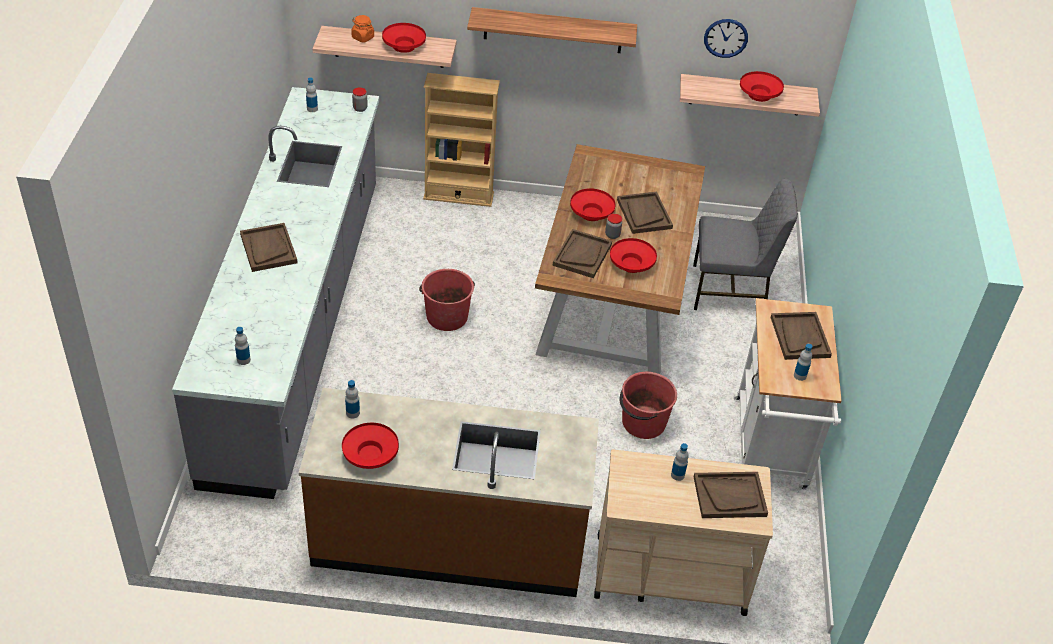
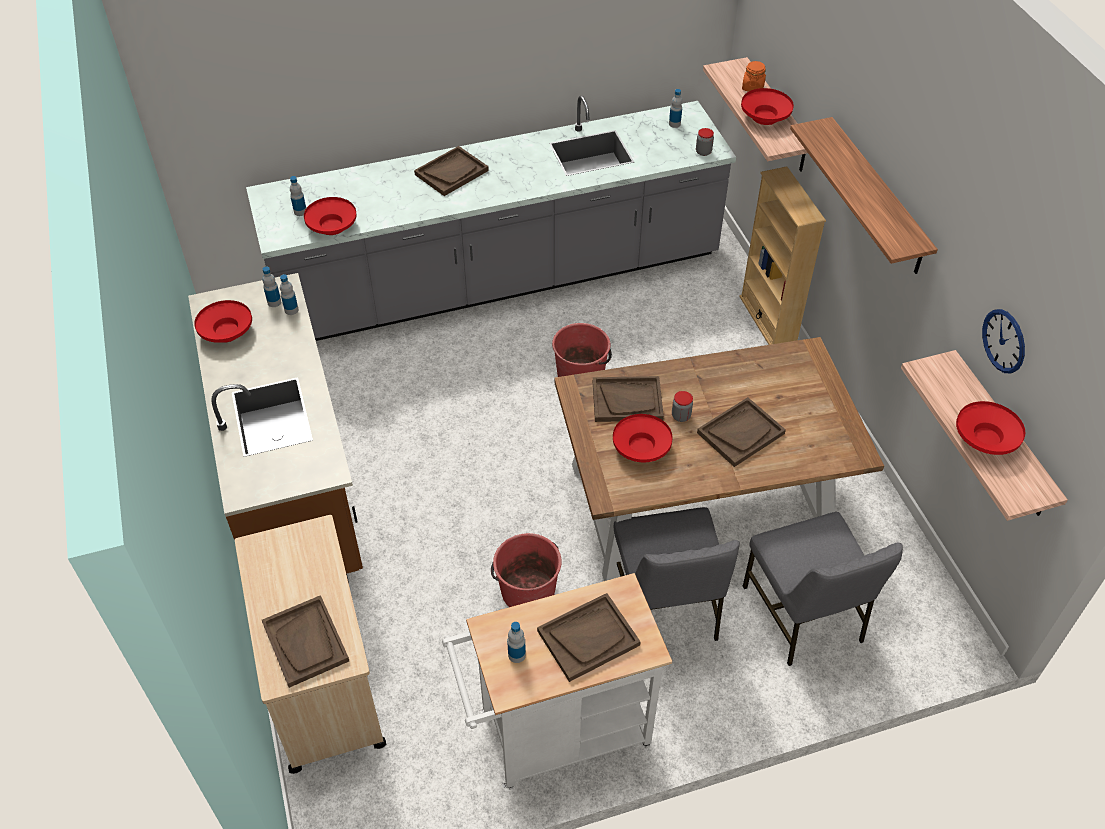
camera: 70 degrees right, 5 degrees up
red bowl [570,188,616,221] -> red bowl moved to [304,197,356,235]
bottle [671,443,689,481] -> bottle moved to [280,274,299,315]
none -> grey chair [614,507,740,641]

